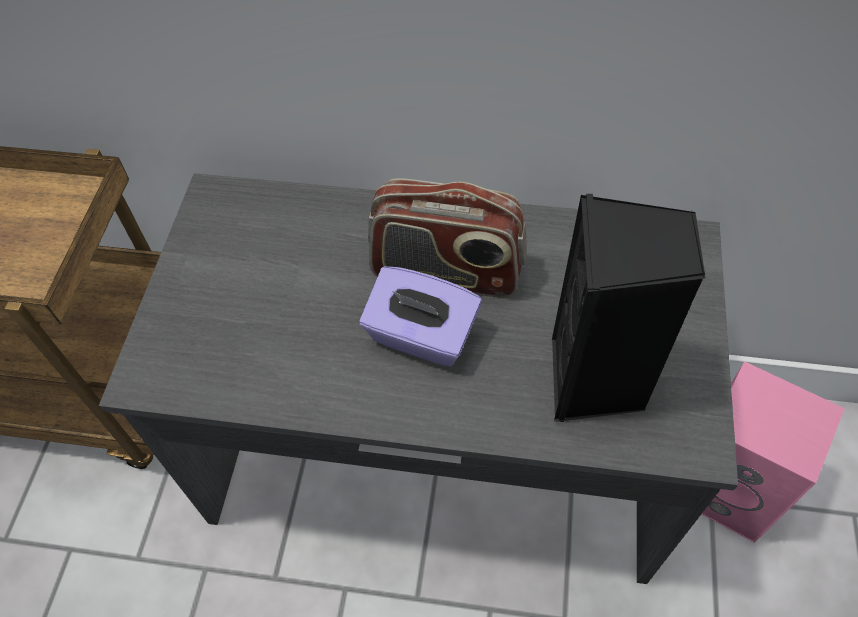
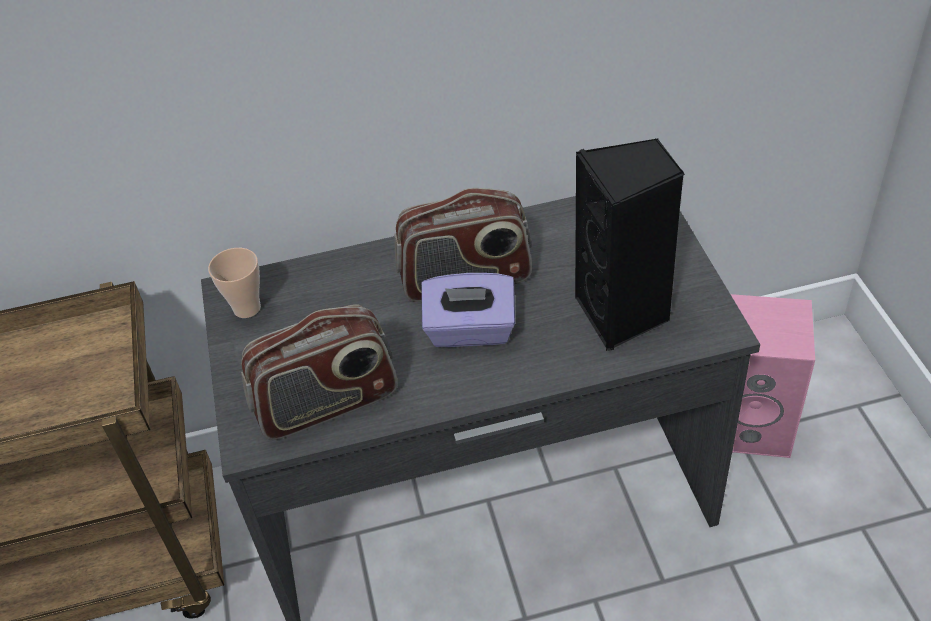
camera: 20 degrees left, 10 degrees down
none -> cup [208,248,261,318]
none -> radio [241,304,398,440]

